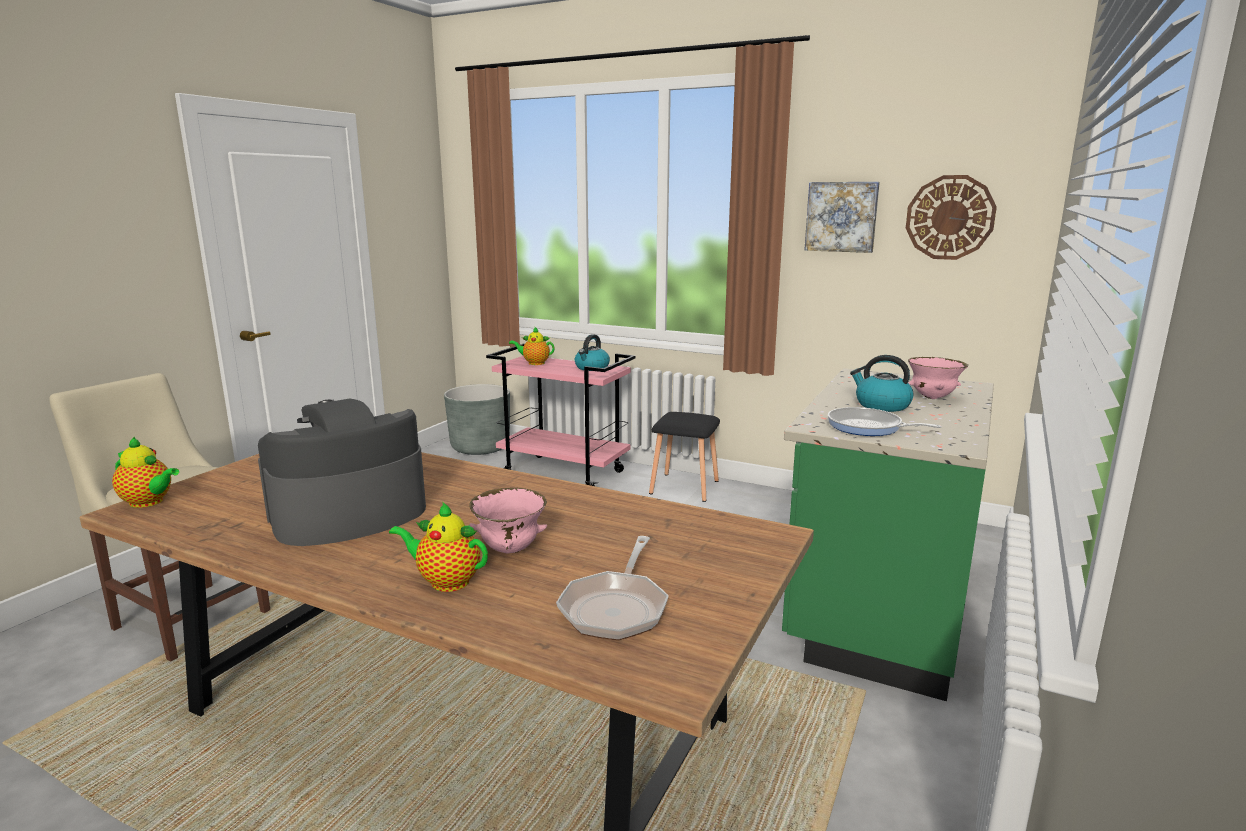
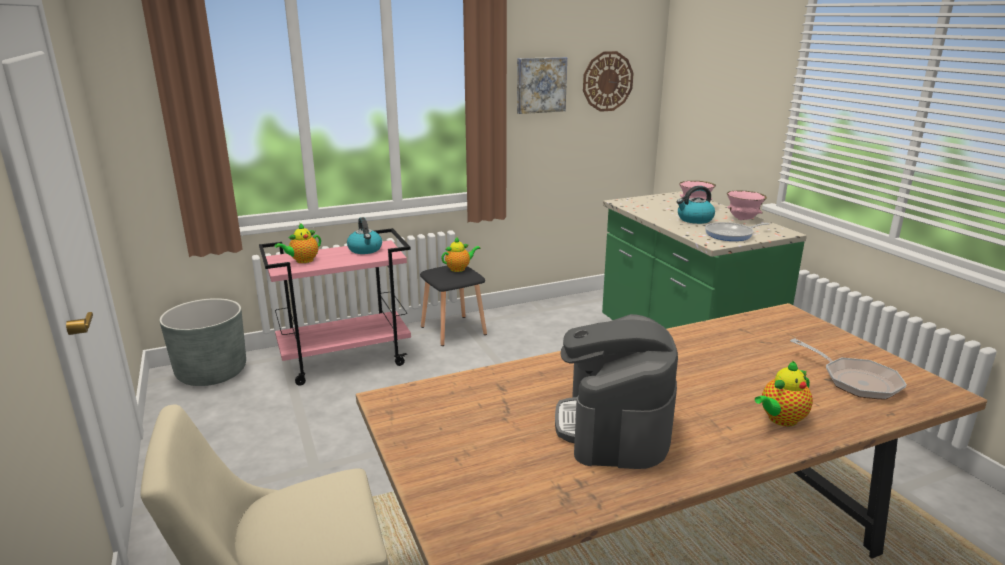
camera: 50 degrees left, 5 degrees up
teapot [112,437,179,508] -> teapot moved to [441,237,480,272]
pink bowl [469,488,547,554] -> pink bowl moved to [727,190,767,220]

